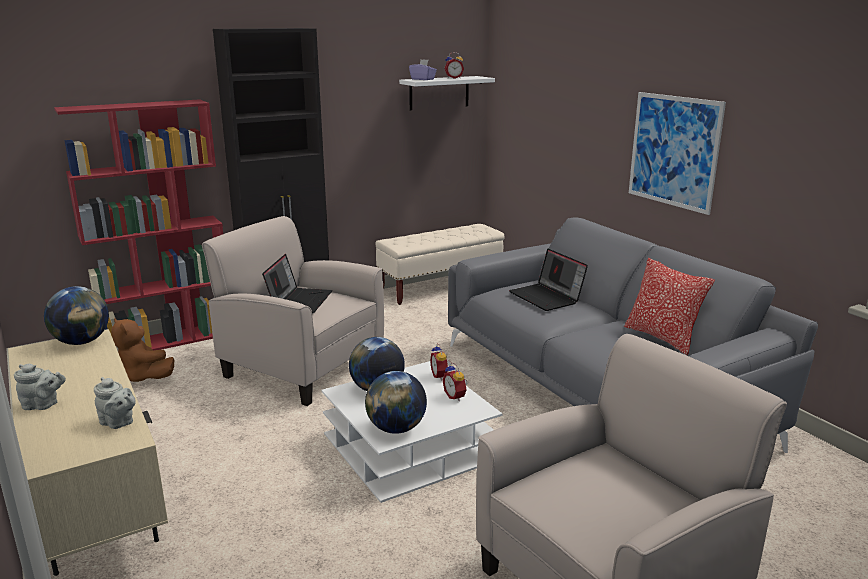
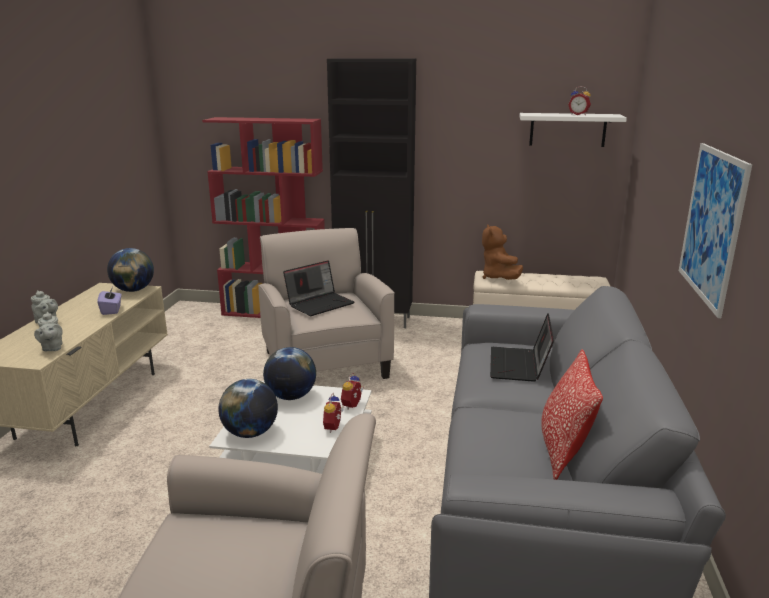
camera: 40 degrees right, 0 degrees up
brown plush toy [111,318,174,382] -> brown plush toy moved to [482,224,523,280]
purple tissue box [409,60,437,80] -> purple tissue box moved to [97,287,122,315]

